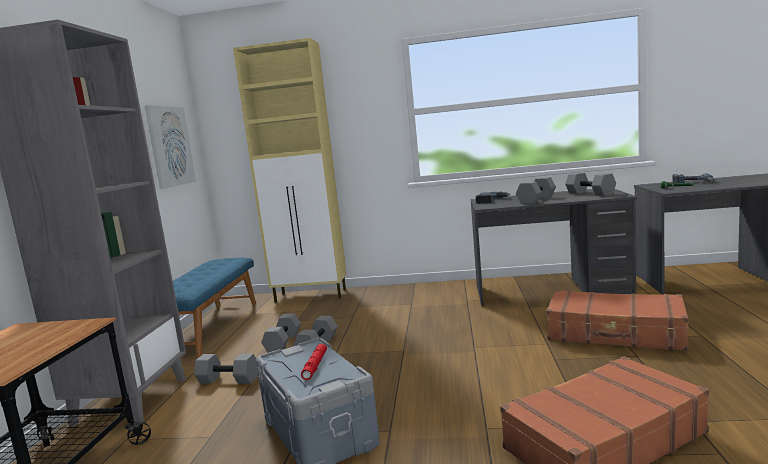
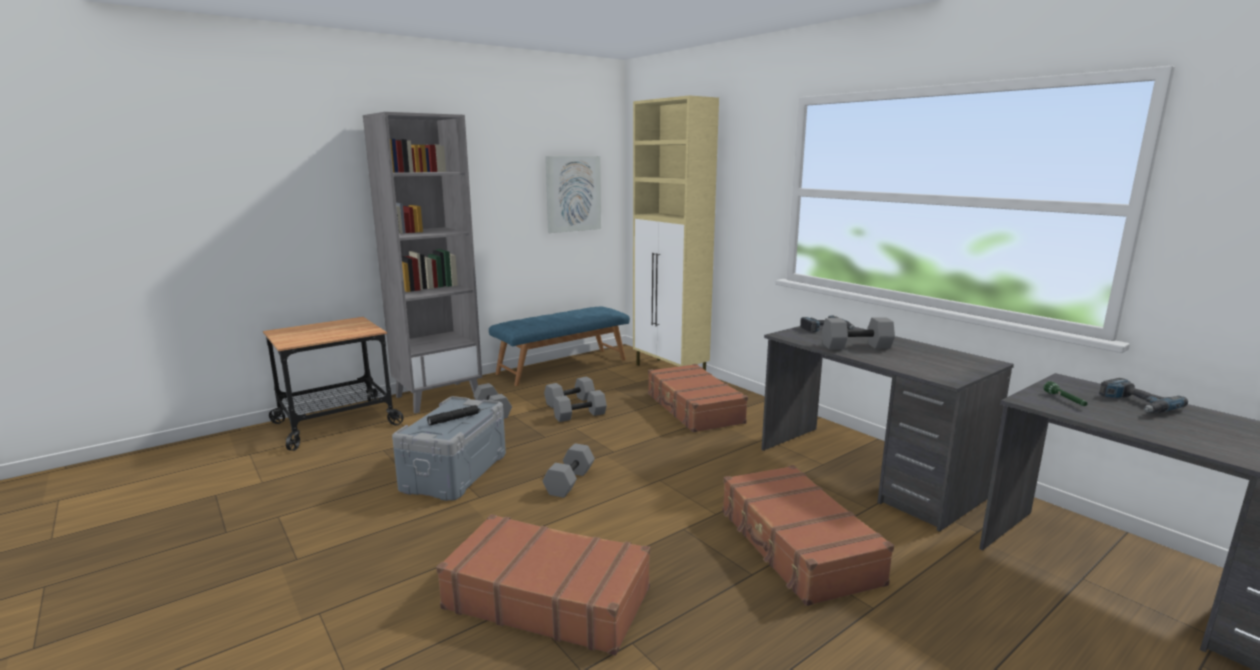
camera: 45 degrees right, 5 degrees up
red flashlight [301,344,327,380] -> black flashlight [427,405,480,425]
grey dumbbell [565,173,616,196] -> grey dumbbell moved to [542,443,595,498]
none -> brown suitcase [648,364,748,433]

